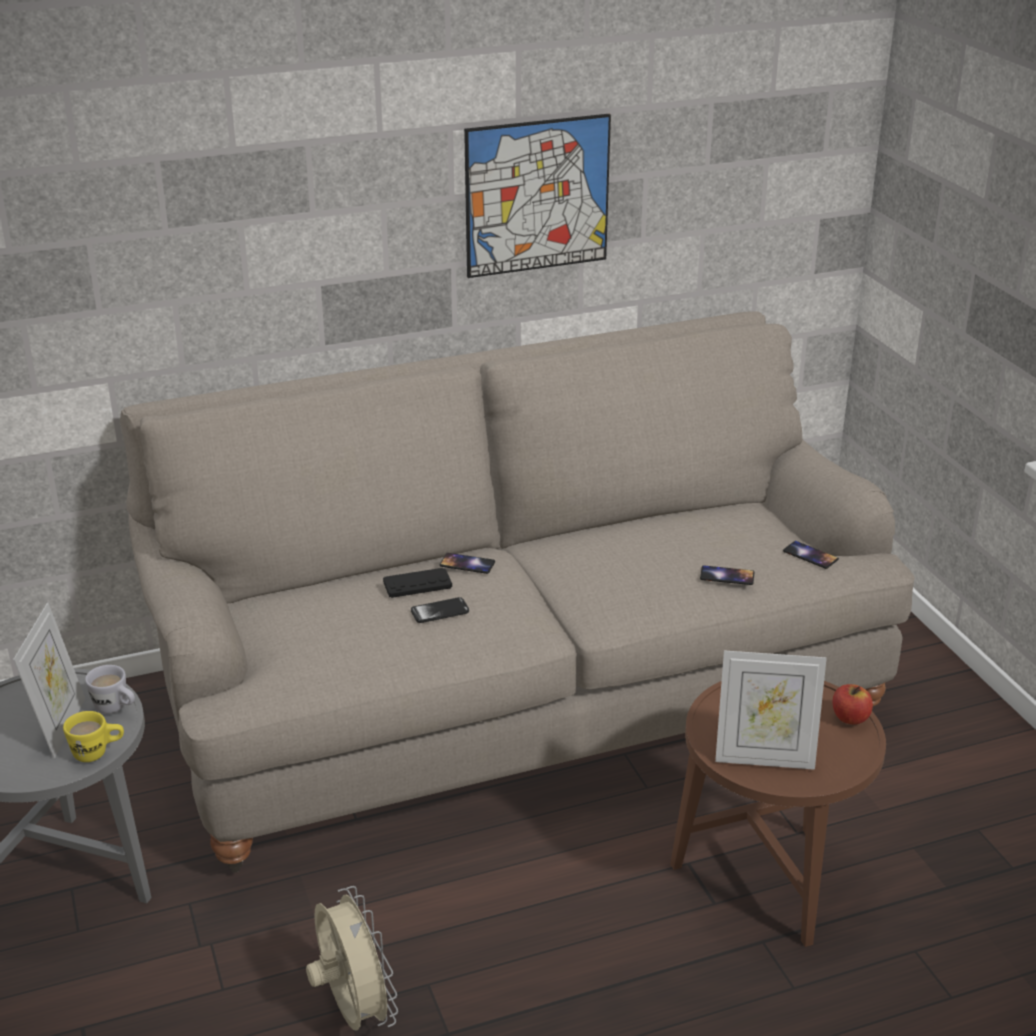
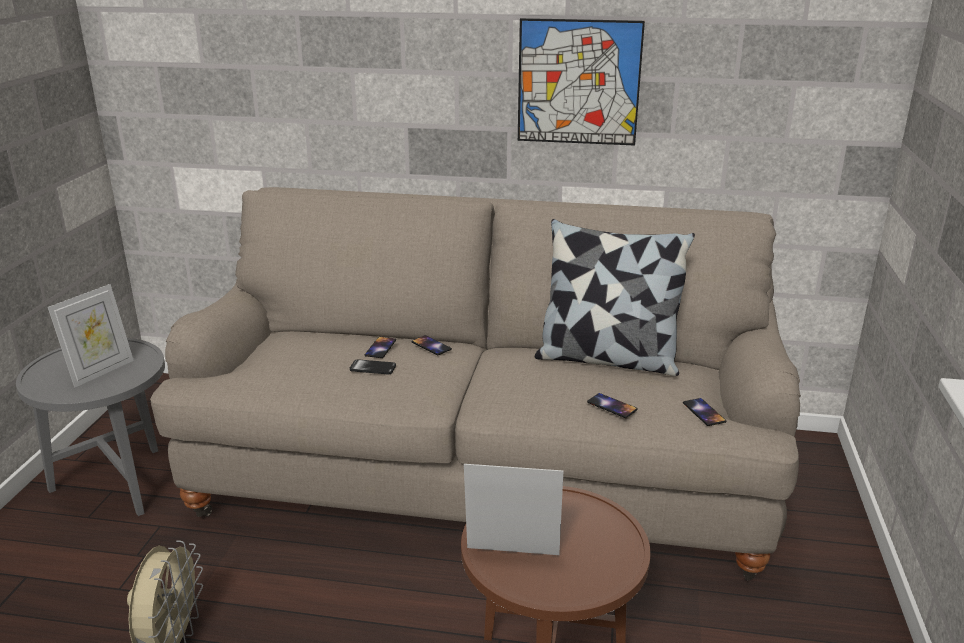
camera: 30 degrees right, 5 degrees down
yellow mug [63,711,124,762] -> none
white mug [85,665,135,714] -> none
black game controller [383,568,452,598] -> phone [365,337,396,358]
picture frame [715,650,827,770] -> picture frame turned 150 degrees clockwise [464,464,564,555]
apple [833,684,873,725] -> none
none -> pillow [535,219,695,376]

